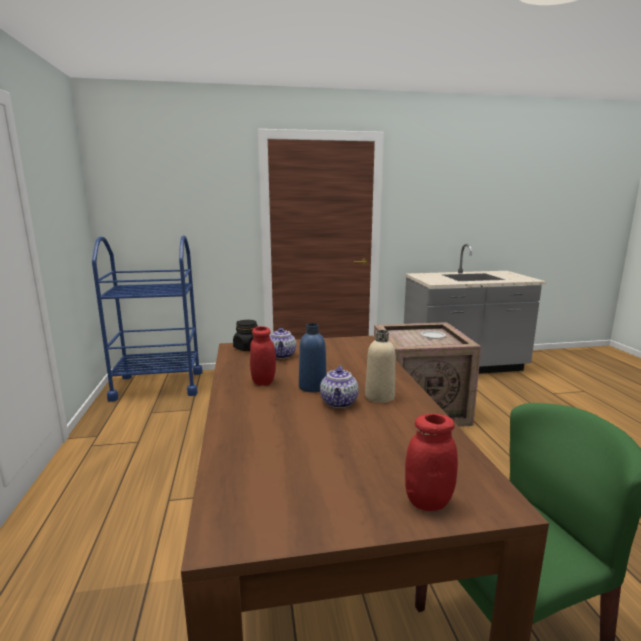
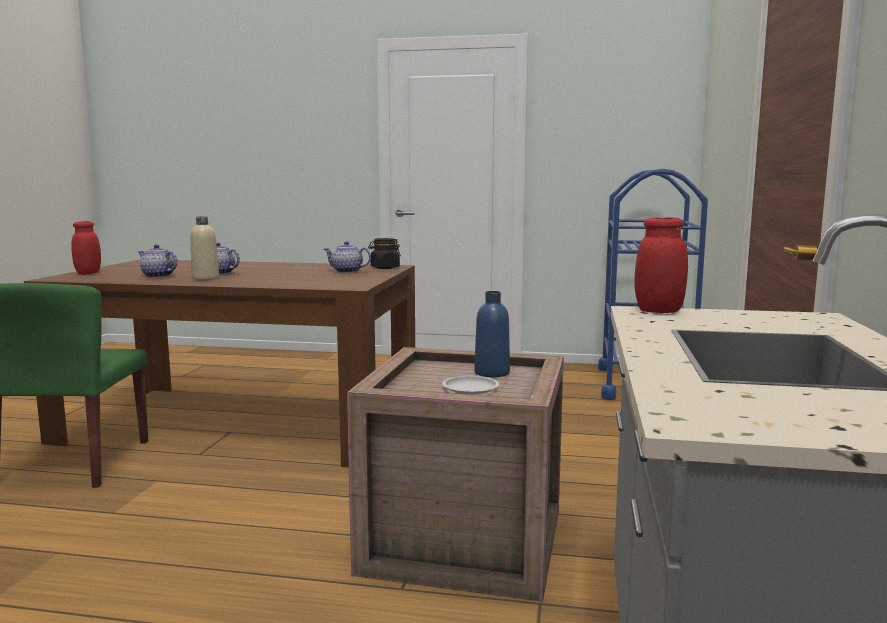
camera: 110 degrees right, 5 degrees down
red jar [250,326,276,386] -> red jar moved to [634,217,688,313]
blue bottle [299,323,327,392] -> blue bottle moved to [474,291,510,377]
none -> teapot [138,244,177,278]

